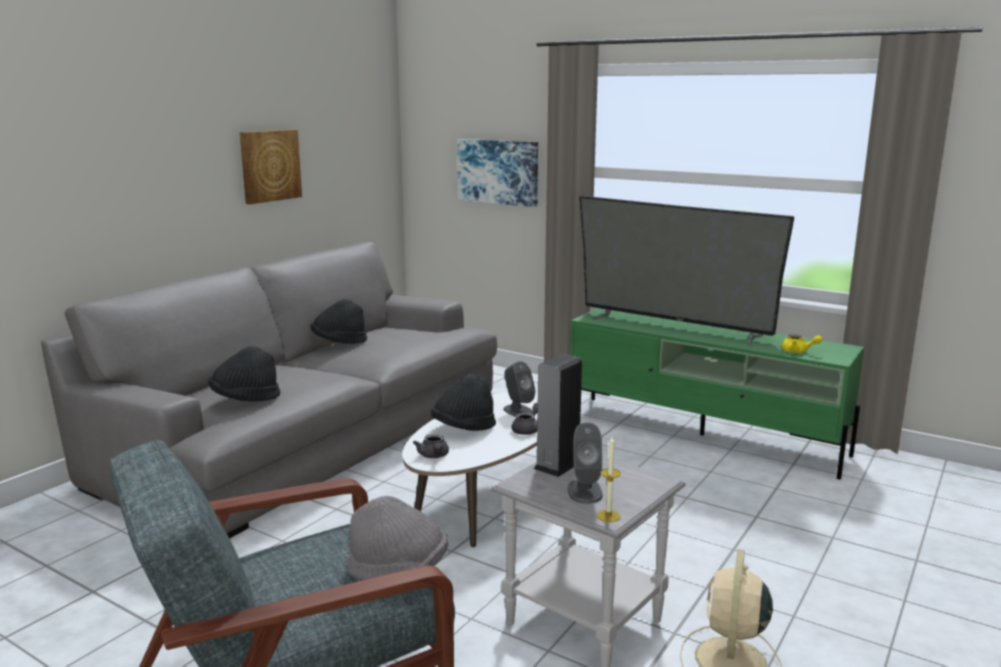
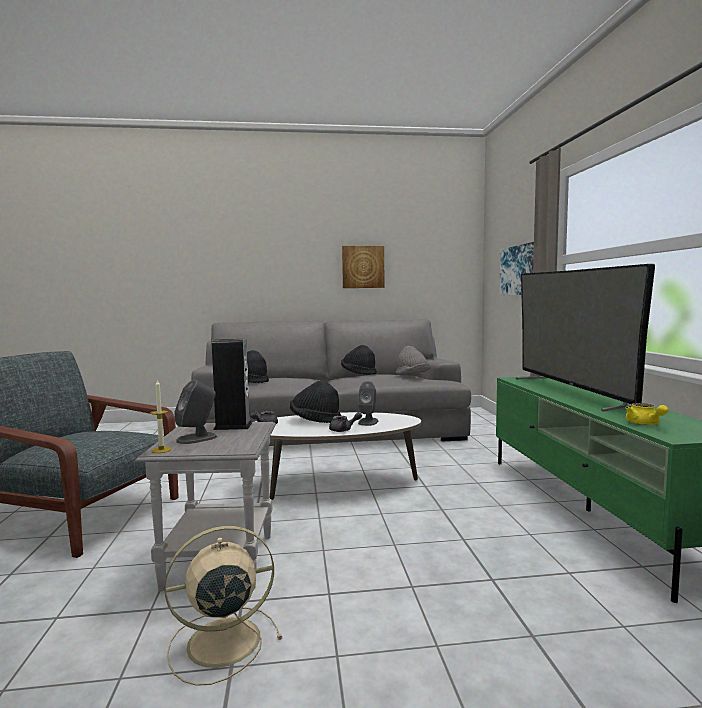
camera: 50 degrees right, 10 degrees down
grey hat [347,496,448,581] -> grey hat moved to [396,346,431,375]

